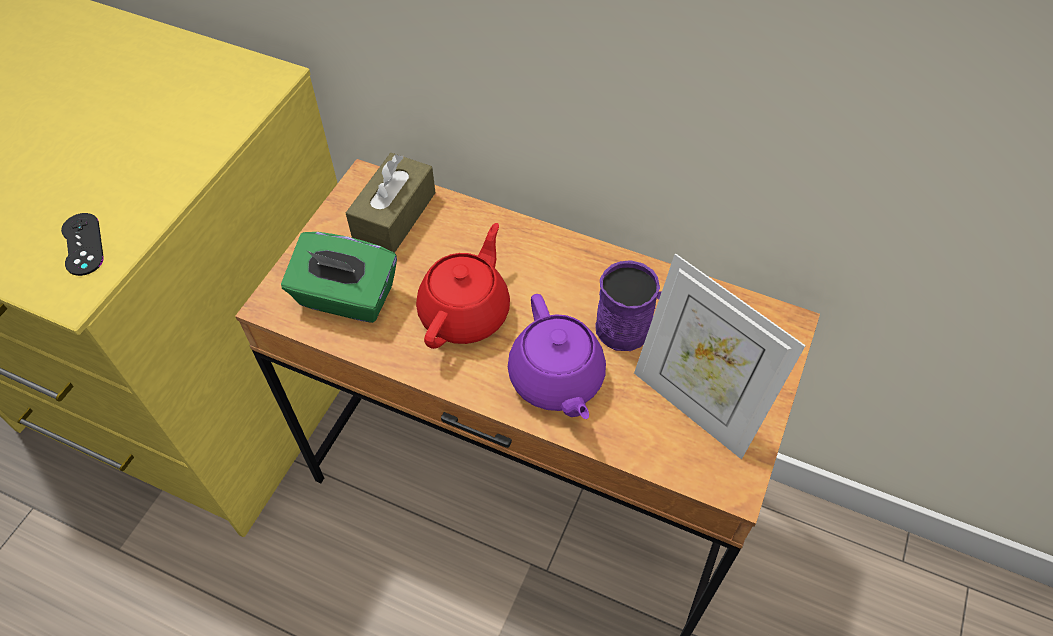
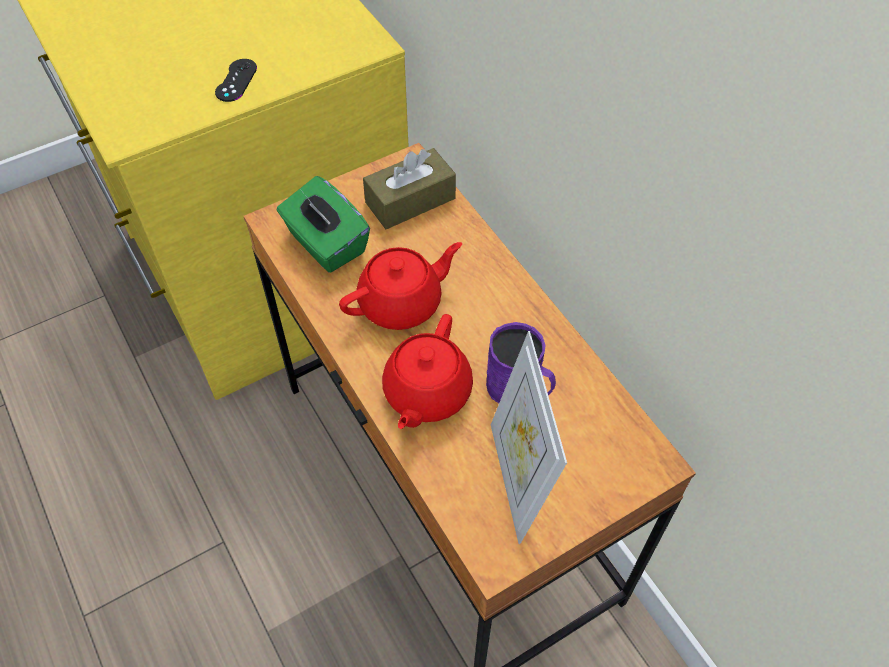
camera: 35 degrees right, 0 degrees up
black game controller [61,213,104,276] -> black game controller moved to [215,59,257,102]
purple teapot [508,294,606,419] -> red teapot [382,314,473,429]

